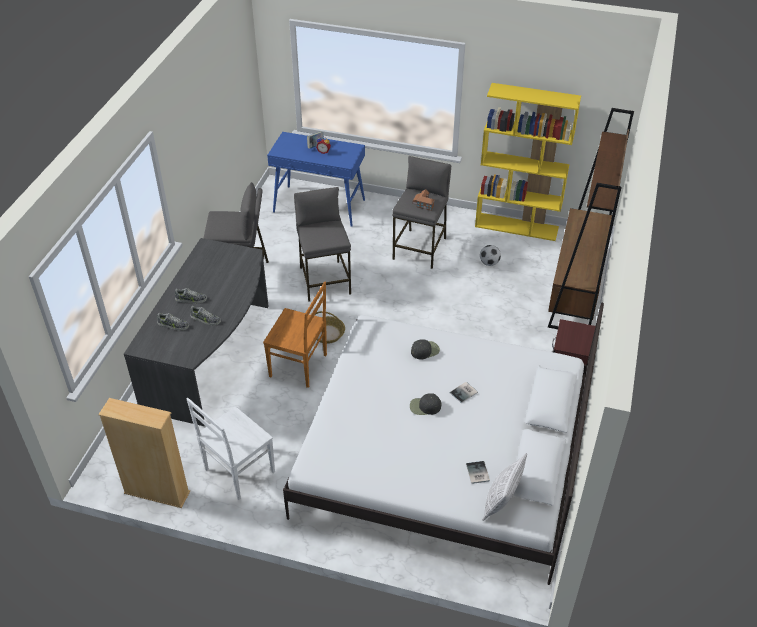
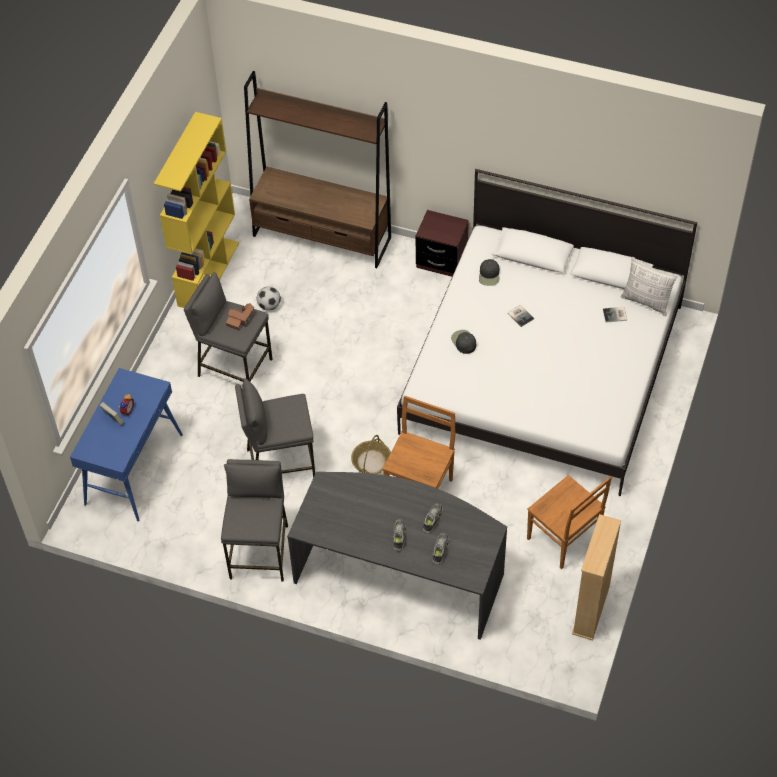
camera: 85 degrees left, 10 degrees up
white chair [187,398,275,500] -> brown chair [527,475,612,569]
black cap [410,393,441,415] -> black cap moved to [479,259,499,286]

